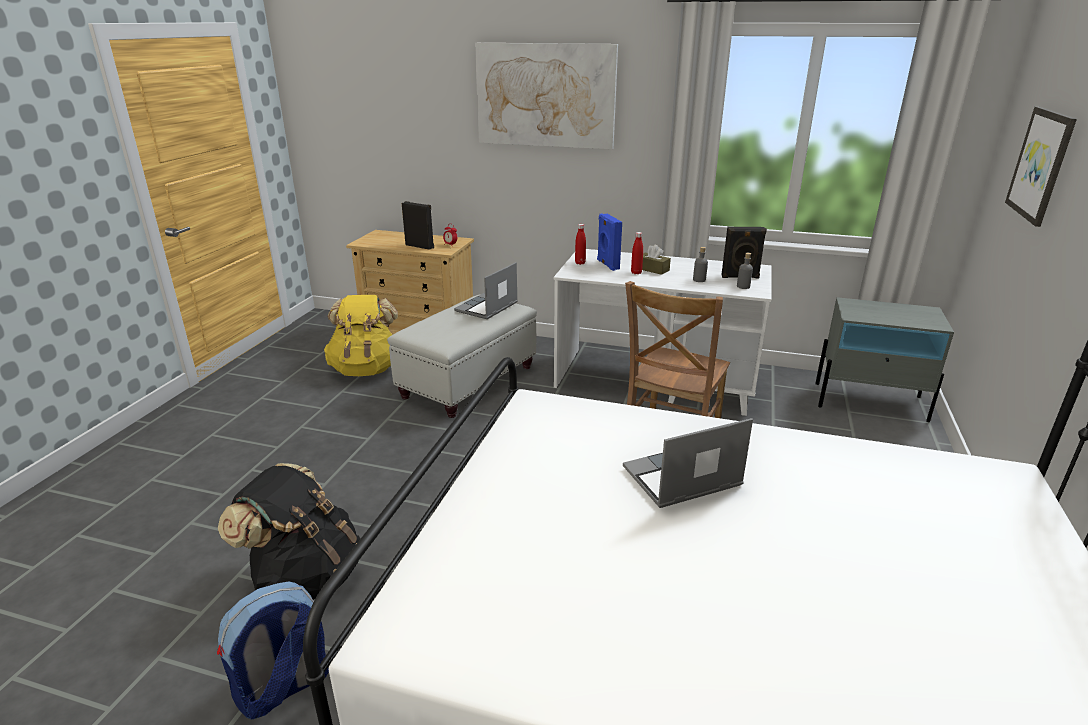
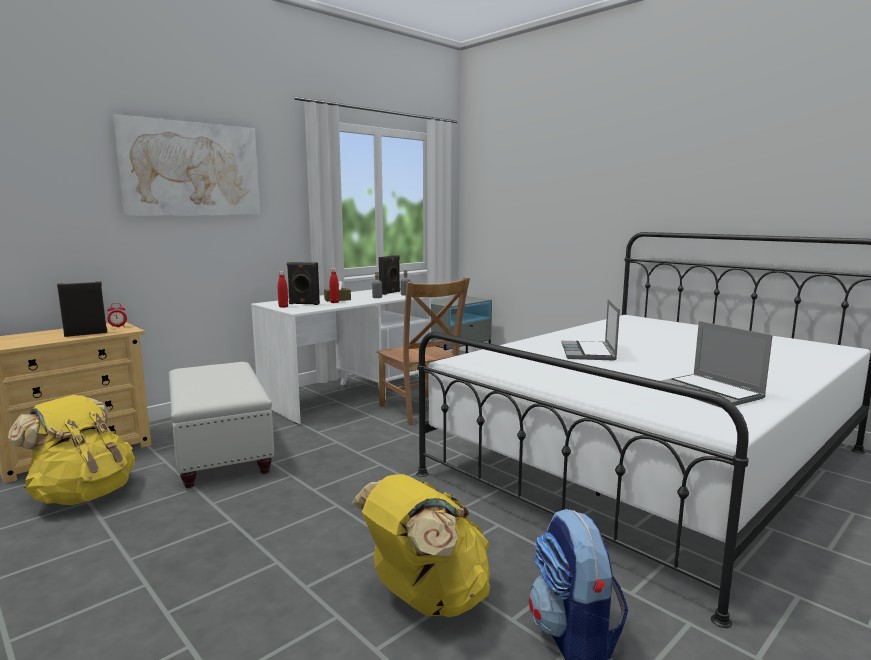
camera: 60 degrees left, 15 degrees down
black backpack [218,463,360,600] -> yellow backpack [351,474,490,617]
laptop [454,262,518,319] -> laptop moved to [661,321,773,407]
blue speaker [597,213,622,271] -> black speaker [287,262,320,305]
picture [1005,107,1077,227] -> none

